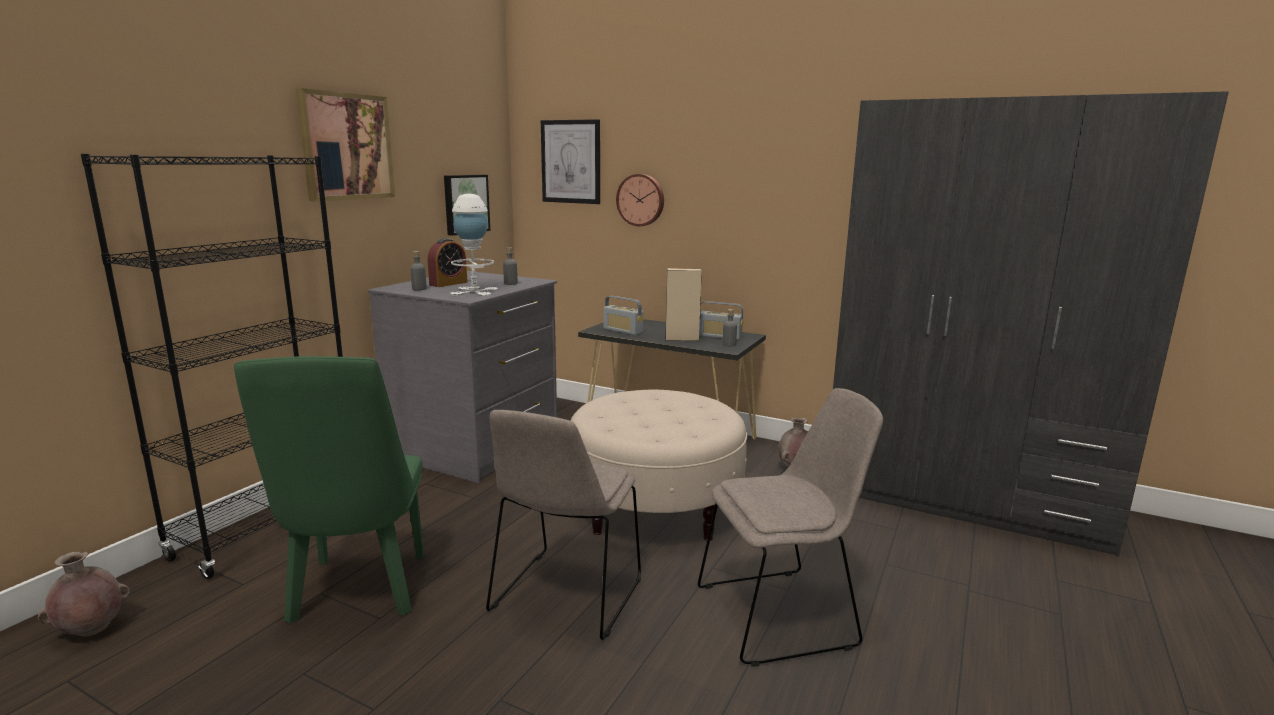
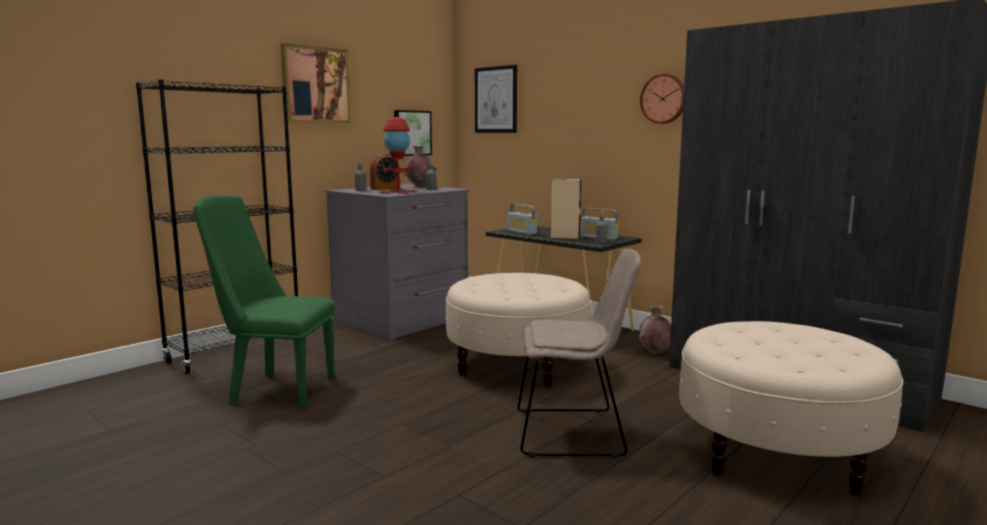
camera: 15 degrees right, 5 degrees down
brown vase [38,552,130,636] -> brown vase moved to [403,146,436,187]
green chair [234,356,424,624] -> green chair turned 90 degrees clockwise [194,195,335,408]
white table lamp [450,194,498,296] -> red table lamp [379,117,417,194]
beige chair [486,410,641,640] -> none
wall clock [616,174,664,226] -> wall clock moved to [640,74,684,124]
none -> beige ottoman [679,321,903,496]

